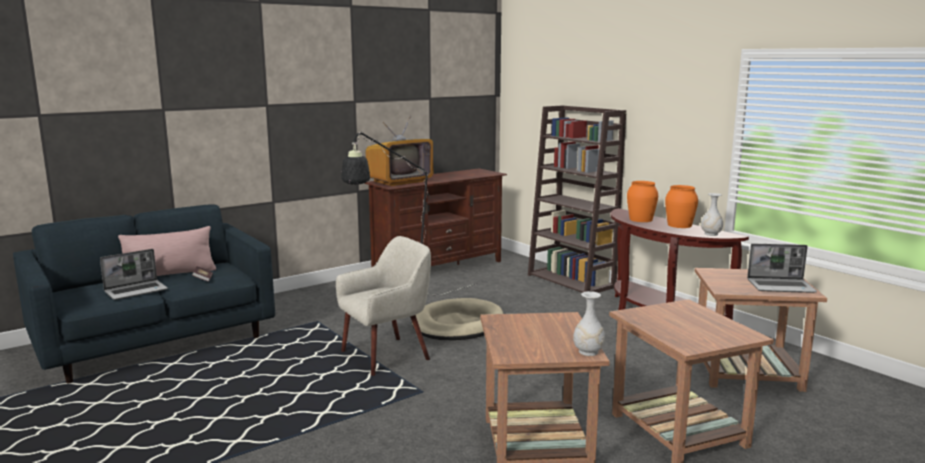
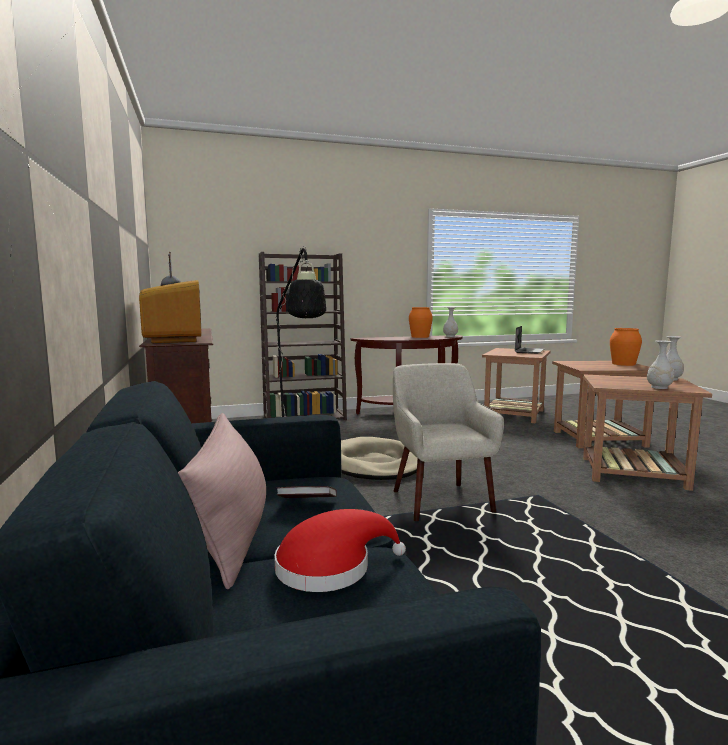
camera: 70 degrees left, 5 degrees down
laptop [100,249,168,300] -> red hat [274,509,406,592]
orange vase [627,181,658,222] -> orange vase moved to [610,328,642,366]
none -> white vase [647,340,674,389]

